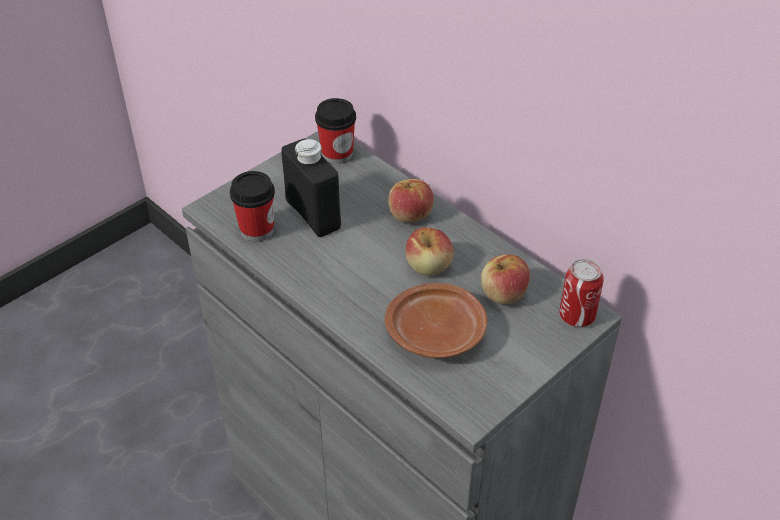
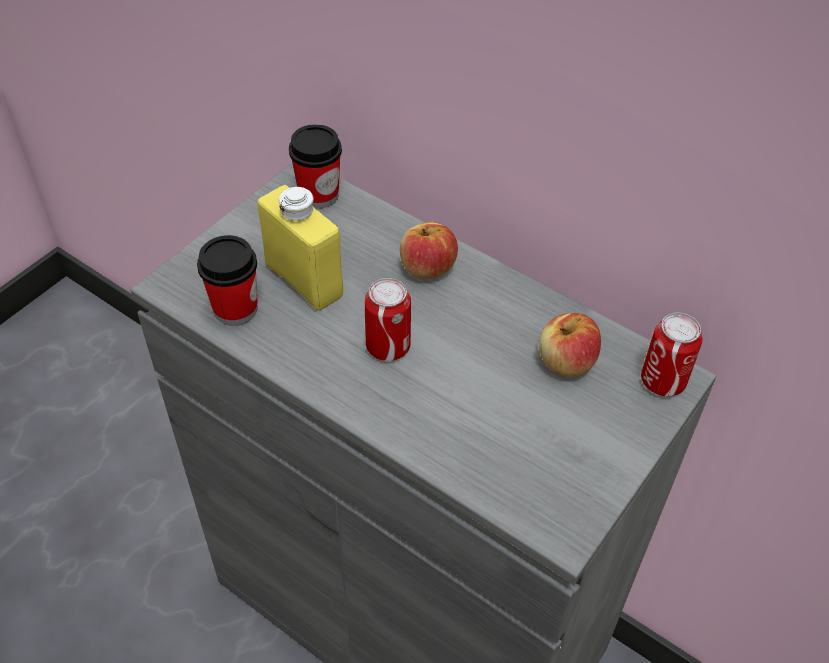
camera: 10 degrees left, 5 degrees up
black bottle [281,139,341,237] -> yellow bottle [257,185,343,311]
brown plate [385,283,487,358] -> none
apple [405,227,454,276] -> none
none -> can [365,278,411,361]

